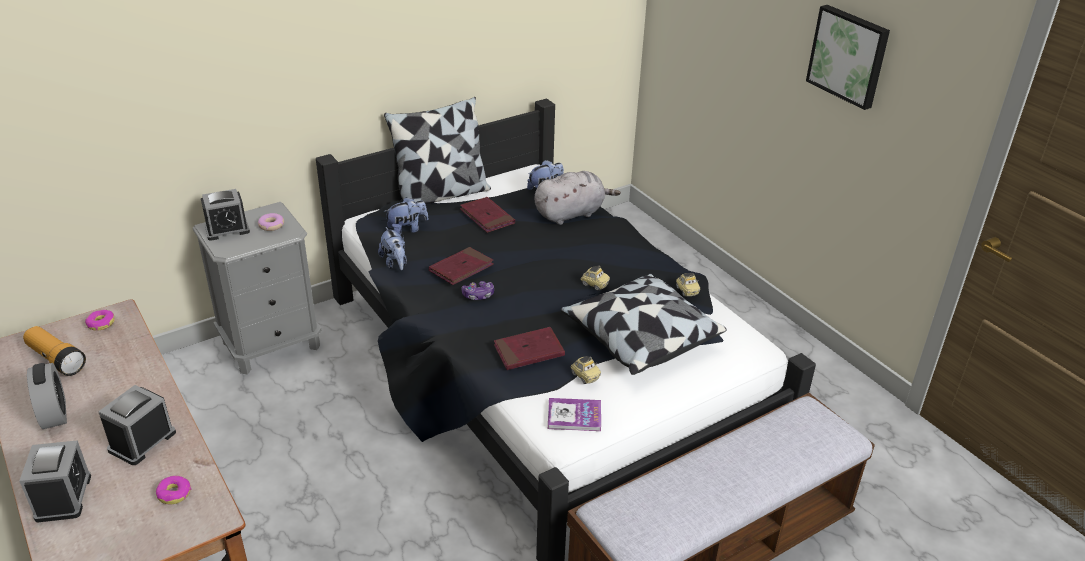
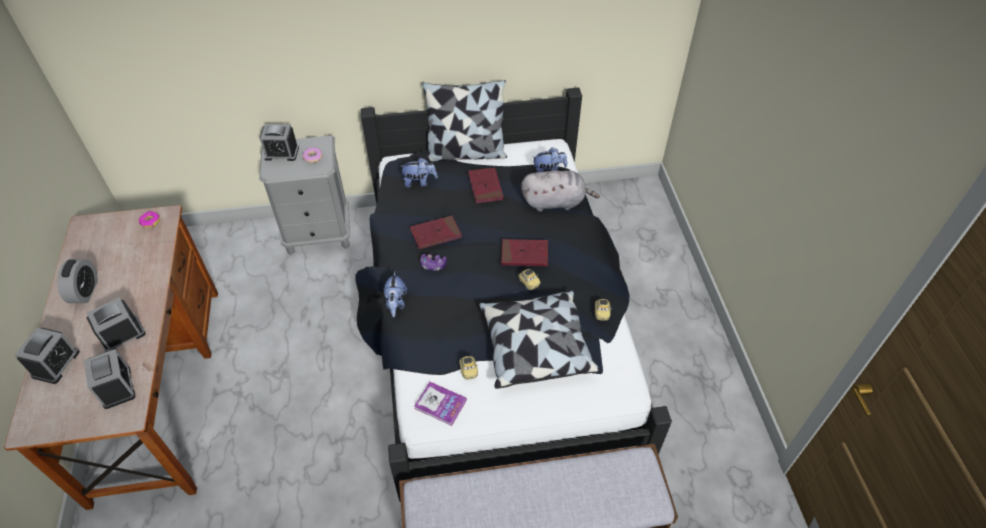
camera: 25 degrees right, 15 degrees up
flashlight [23,326,86,376] -> none
donut [156,476,191,504] -> alarm clock [84,349,136,409]
plush toy [378,227,407,270] -> plush toy moved to [383,272,407,317]
red book [494,327,565,370] -> red book moved to [501,239,548,266]
picture [806,5,890,110] -> none

